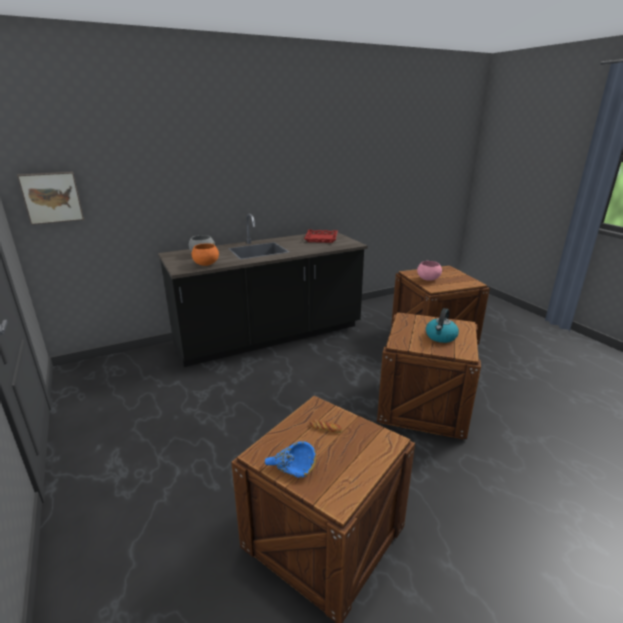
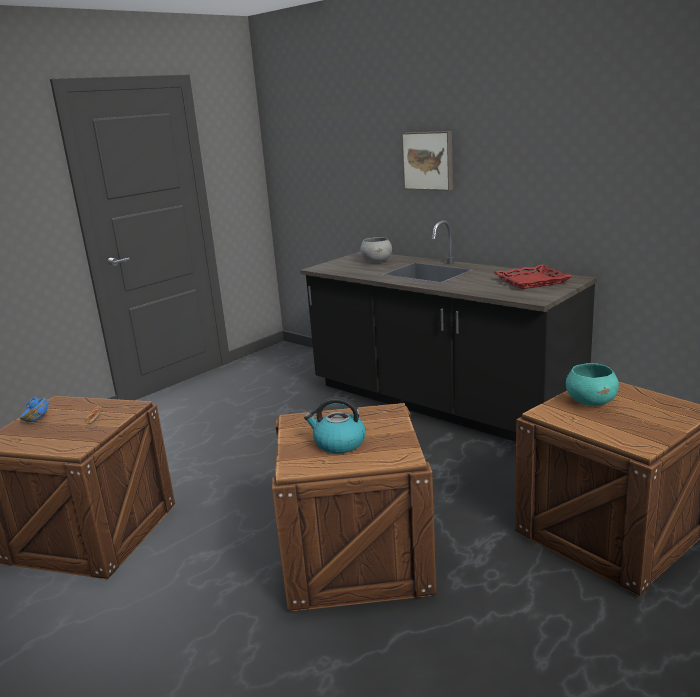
camera: 70 degrees right, 5 degrees down
picture [17,172,84,225] -> picture moved to [402,131,453,191]
orange bowl [191,244,219,266] -> none
pink bowl [417,261,442,281] -> turquoise bowl [566,363,619,406]

